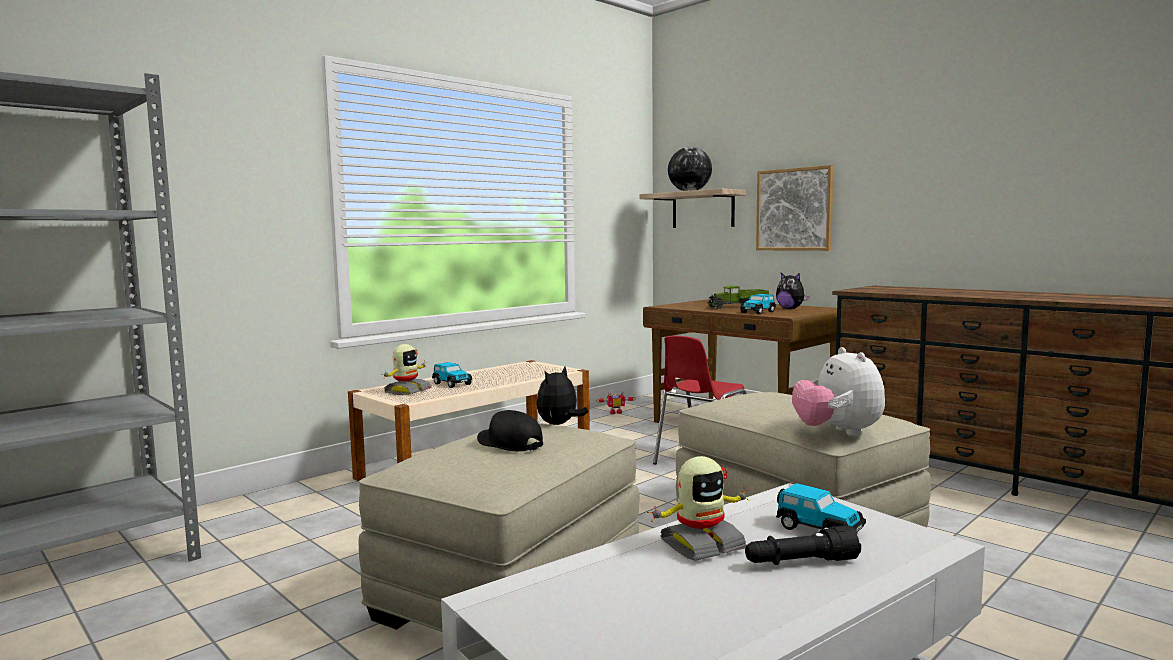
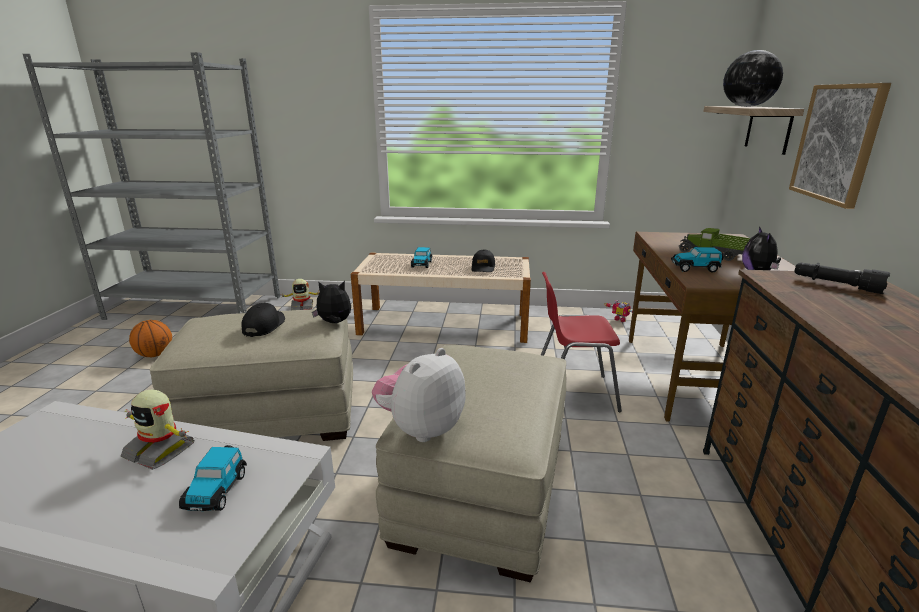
camera: 50 degrees right, 15 degrees up
toy robot [381,344,432,395] -> toy robot moved to [282,279,320,310]
black flashlight [745,525,861,565] -> black flashlight moved to [794,262,890,294]
none -> basketball [129,320,172,357]
none -> black cap [472,250,495,272]

